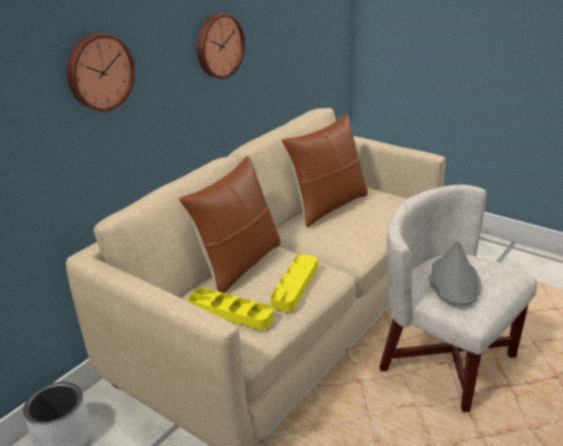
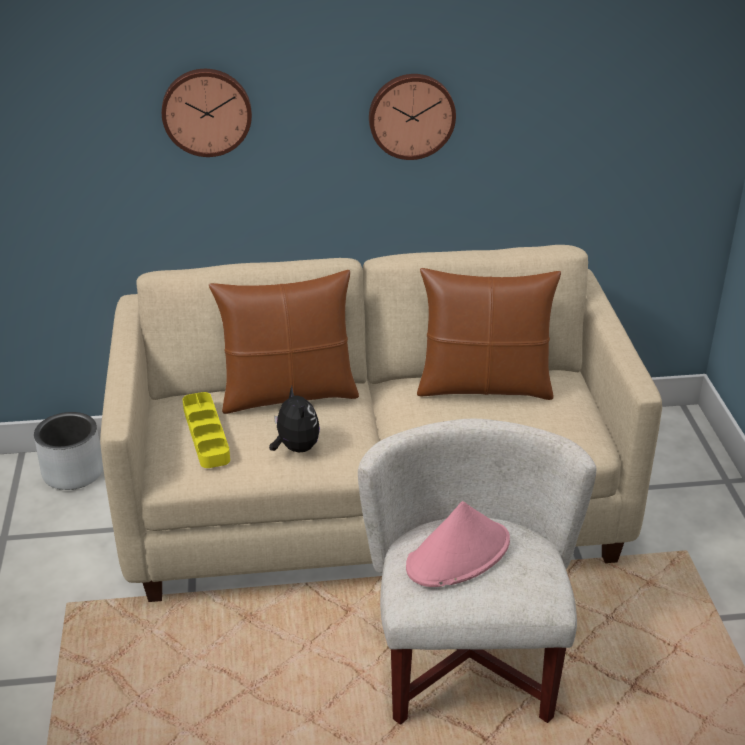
camera: 45 degrees right, 5 degrees up
yellow tray [271,254,318,312] -> plush toy [269,386,320,452]
grey hat [429,241,481,306] -> pink hat [406,501,510,587]

